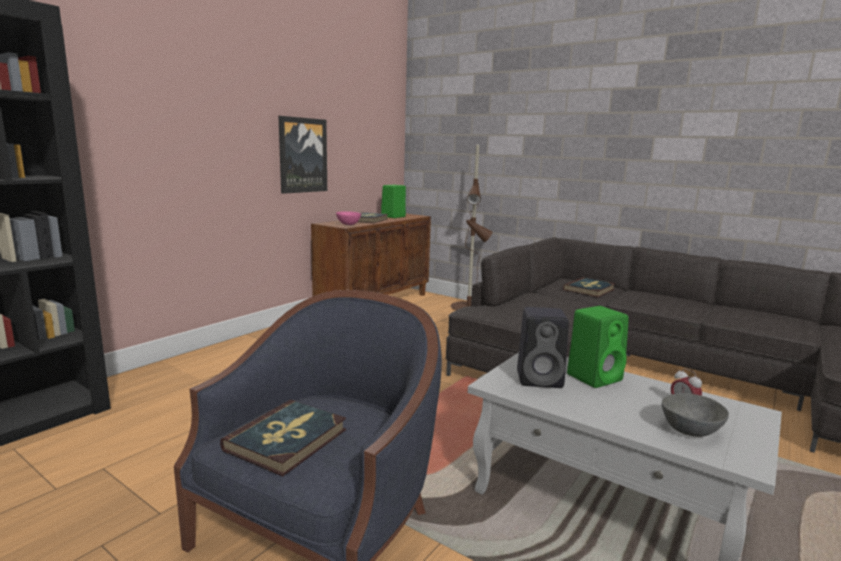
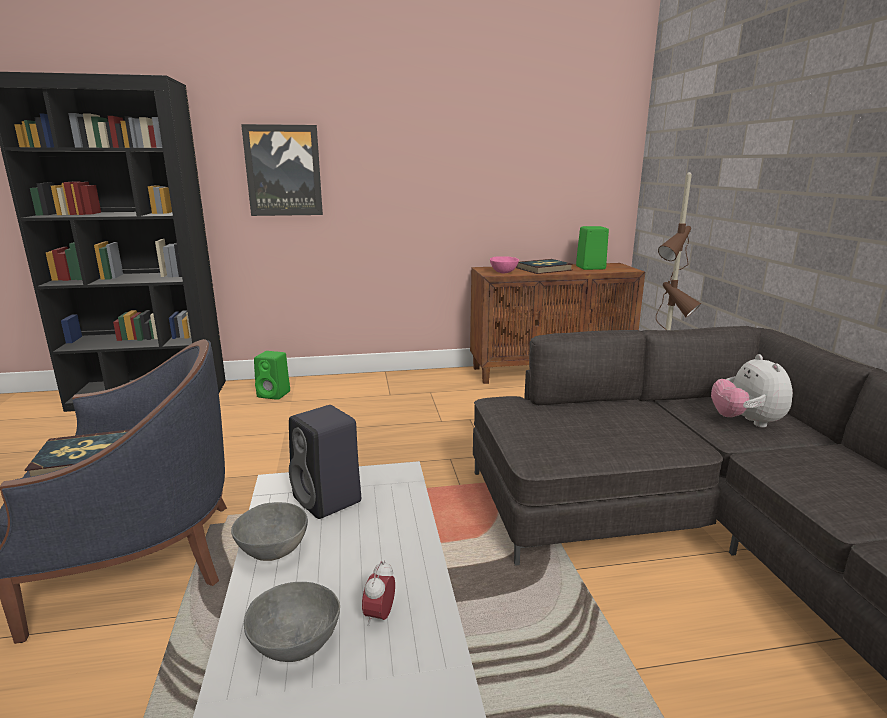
camera: 45 degrees right, 5 degrees up
picture [278,116,327,194] -> picture moved to [241,124,323,216]
book [563,277,615,297] -> plush toy [711,354,793,428]
green speaker [567,306,629,388] -> green speaker moved to [254,351,290,400]
none -> grey bowl [231,502,308,561]

